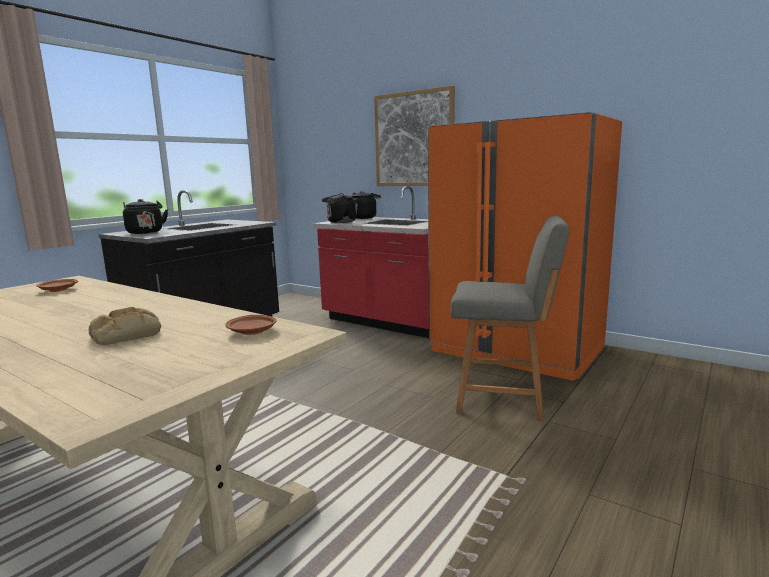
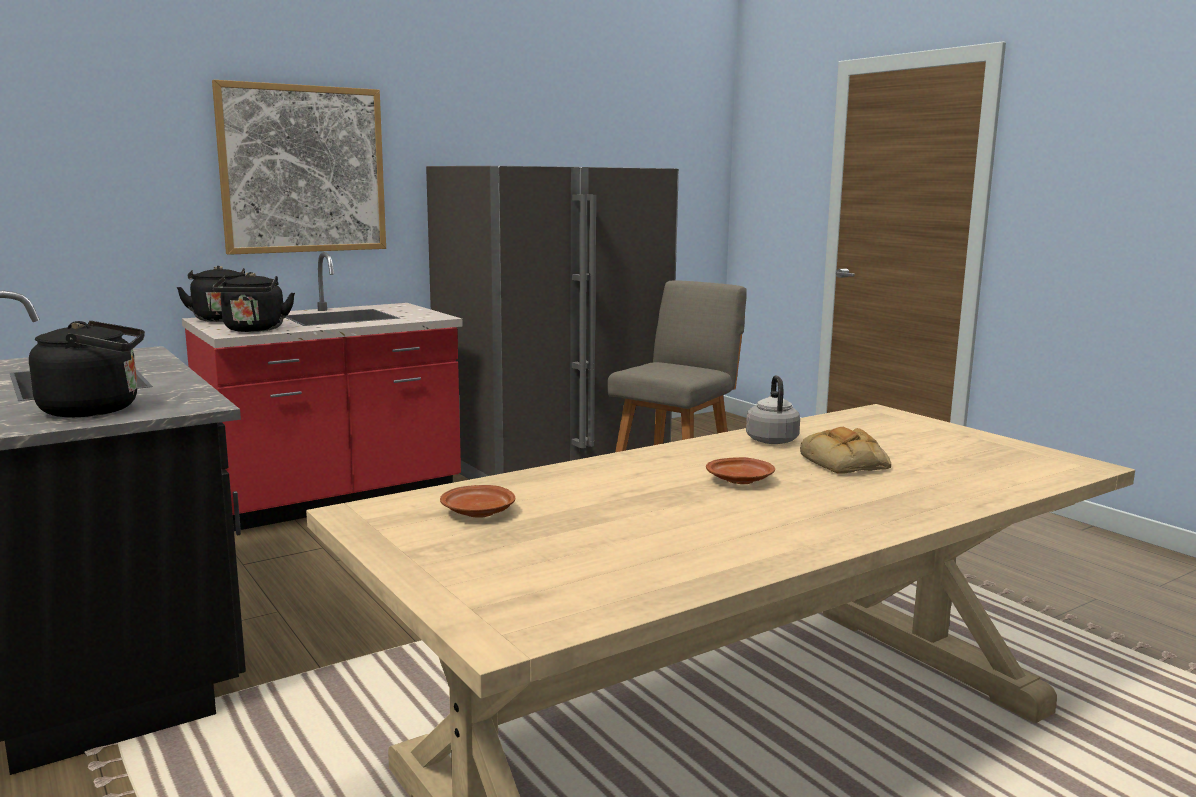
camera: 70 degrees left, 0 degrees up
brown plate [225,315,277,335] -> brown plate moved to [706,457,775,484]
orange fridge [428,112,622,381] -> grey fridge [426,166,679,480]
none -> grey kettle [746,375,800,444]

